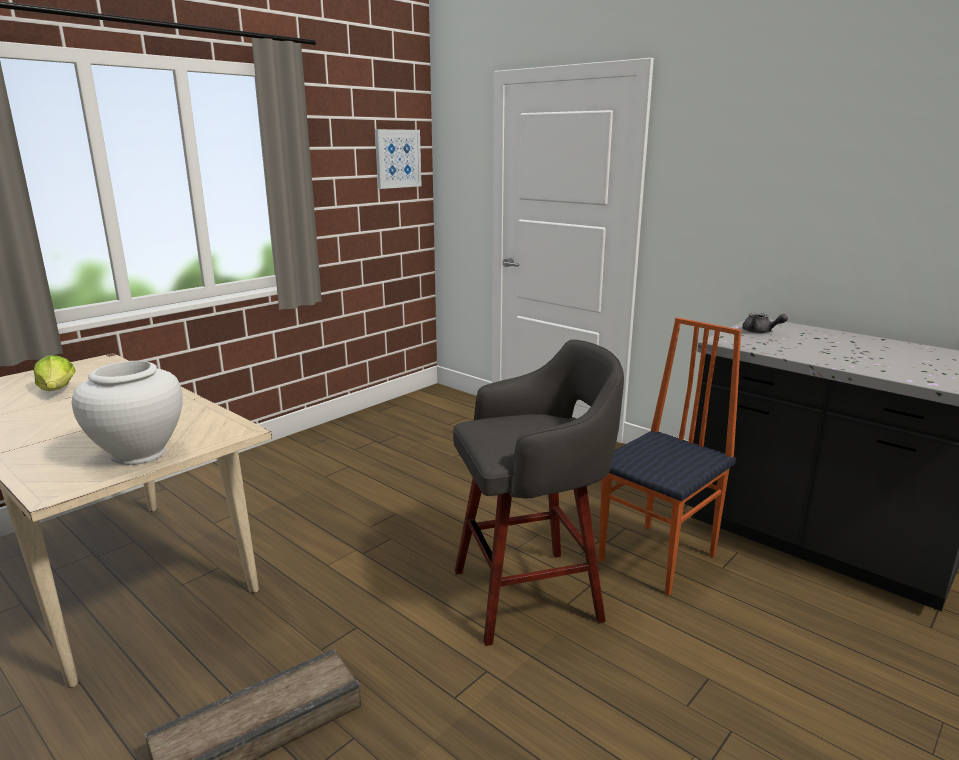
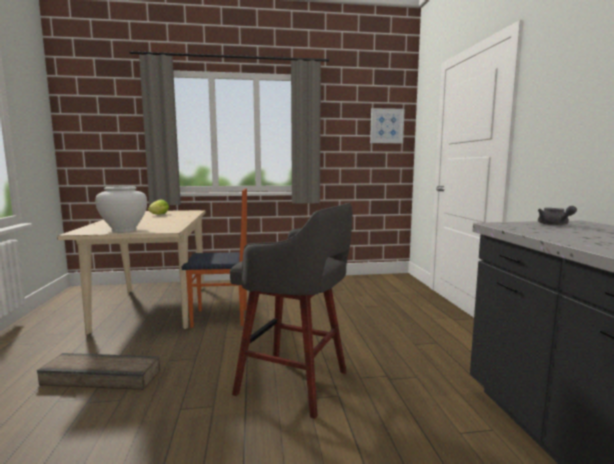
camera: 40 degrees right, 10 degrees down
chair [598,317,742,596] -> chair moved to [182,188,247,328]

